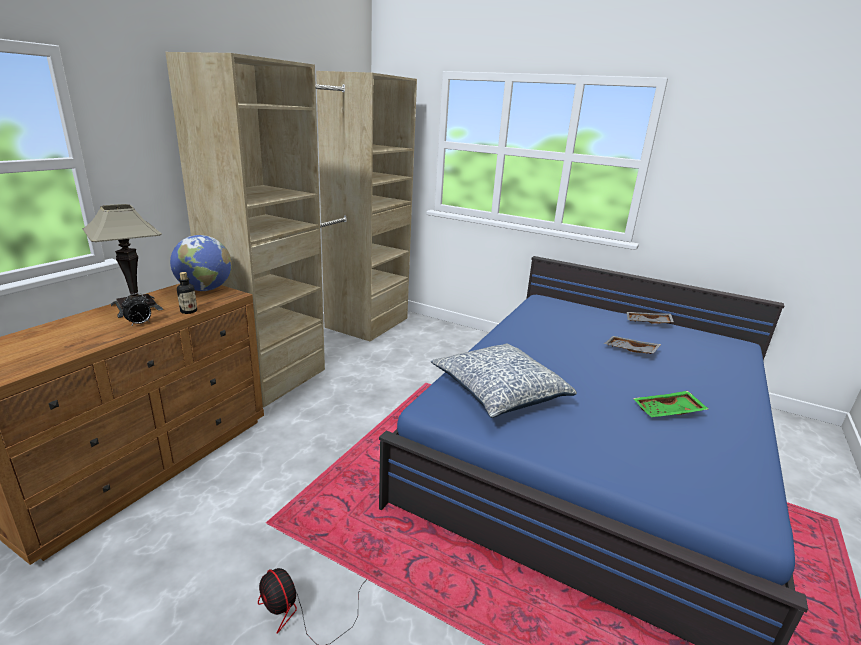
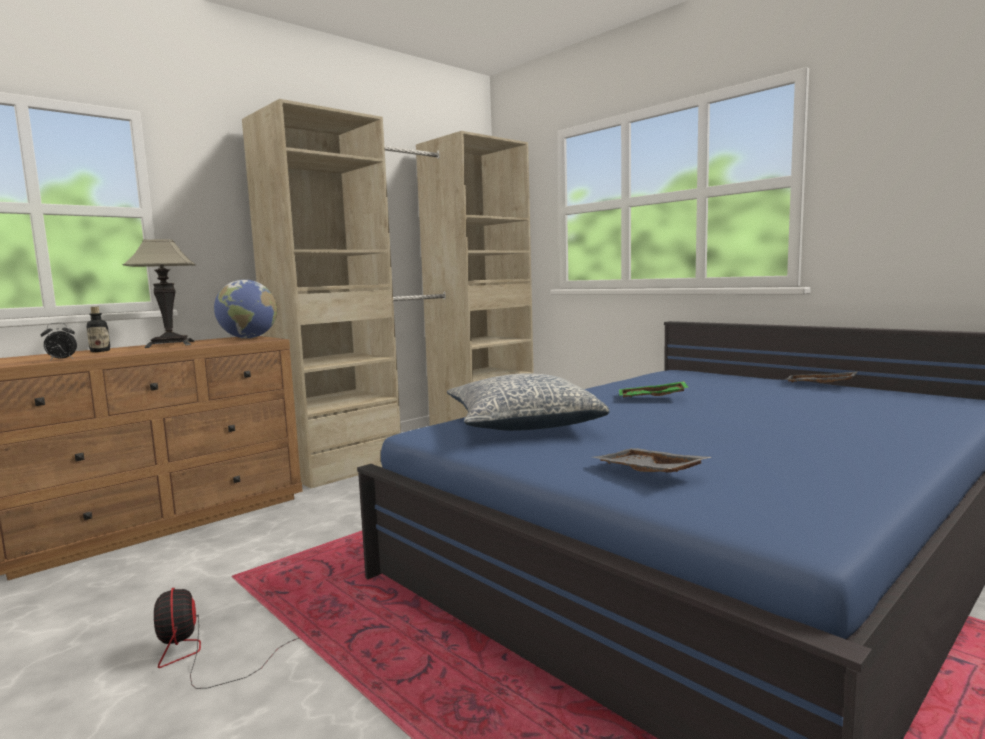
camera: 20 degrees right, 15 degrees down
alarm clock [122,293,151,327] -> alarm clock moved to [41,323,77,361]
bottle [177,272,197,314] -> bottle moved to [86,307,110,352]
grey tray [604,336,661,354] -> grey tray moved to [593,448,711,473]
green tray [633,391,708,417] -> green tray moved to [619,381,689,398]

